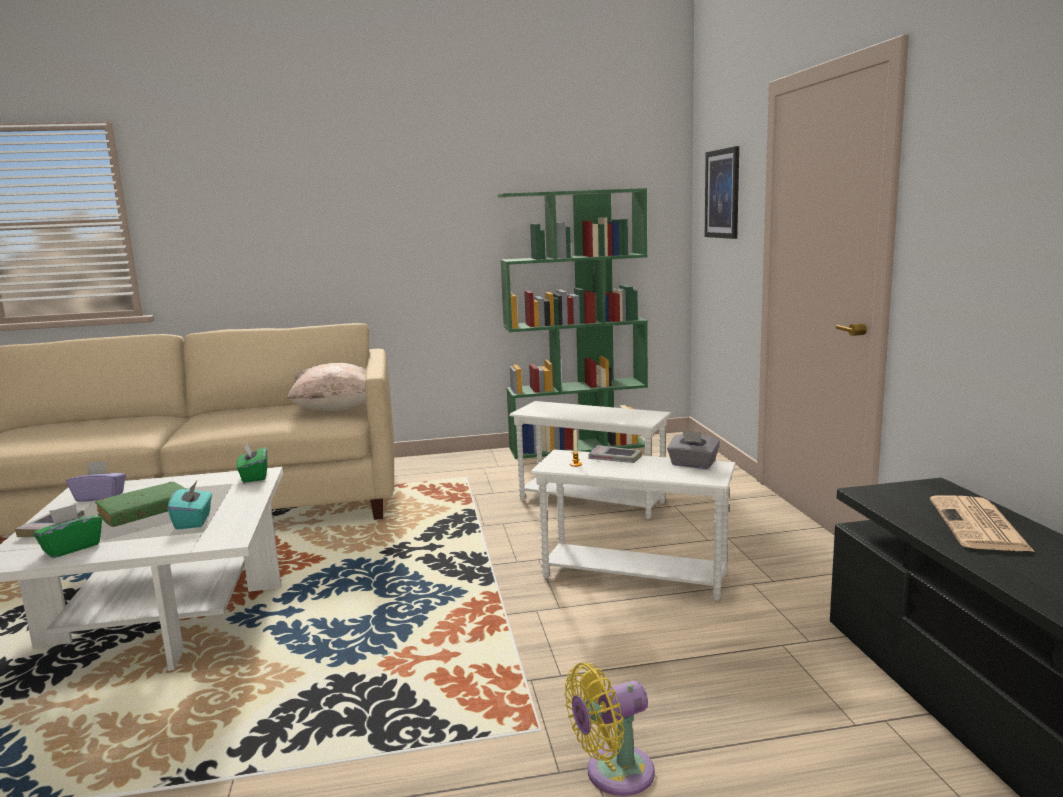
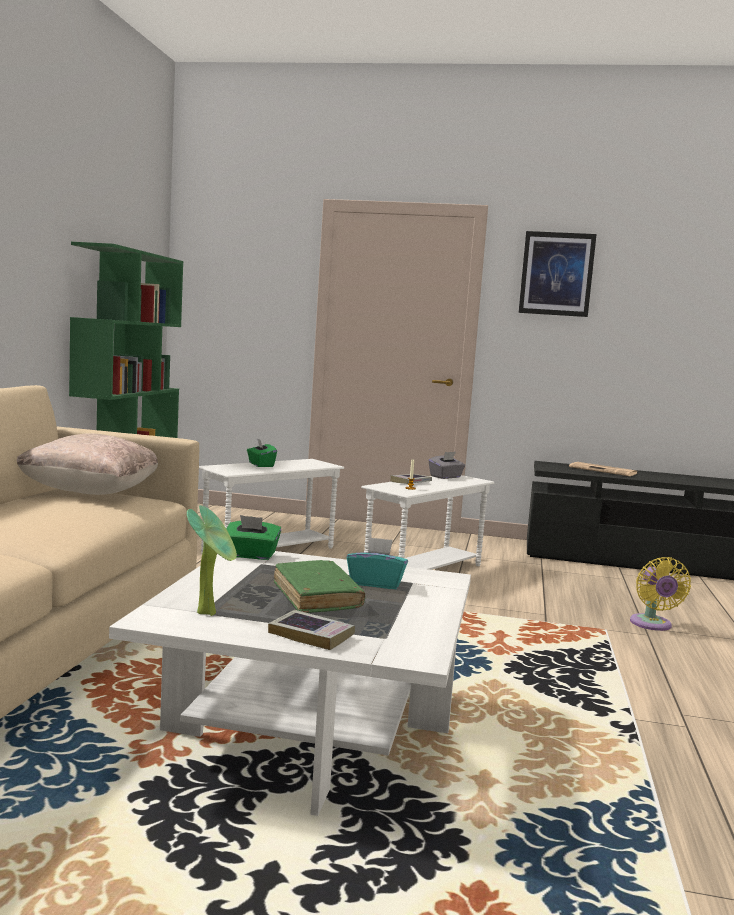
camera: 70 degrees left, 5 degrees down
green tissue box [33,504,102,558] -> green tissue box moved to [247,438,277,467]
purple tissue box [66,461,126,502] -> potted plant [187,505,237,616]
picture [705,146,739,239] -> picture moved to [519,231,597,317]

